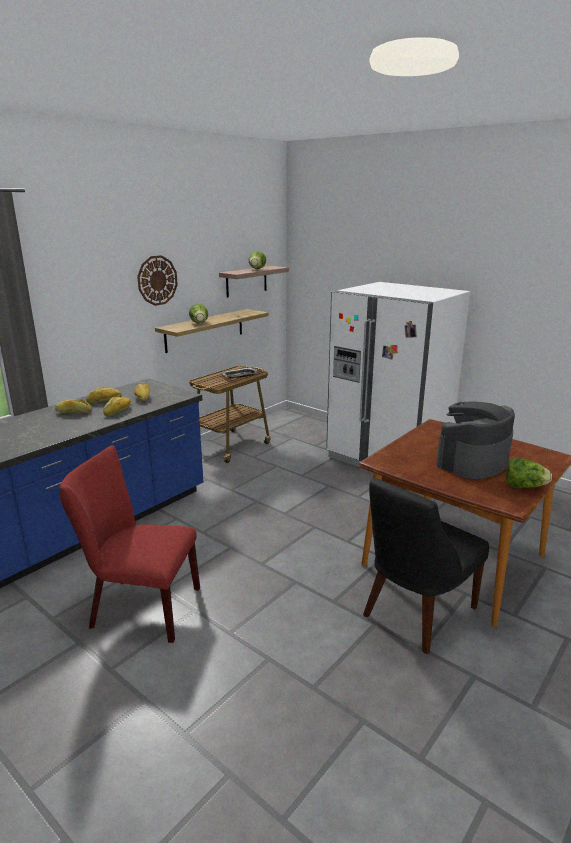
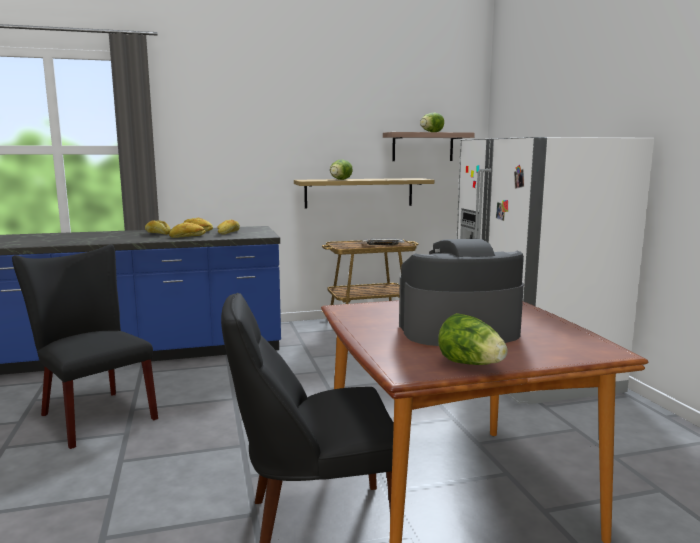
camera: 35 degrees right, 10 degrees down
red chair [59,445,200,643] -> black chair [12,245,158,449]
wall clock [137,255,178,306] -> none

